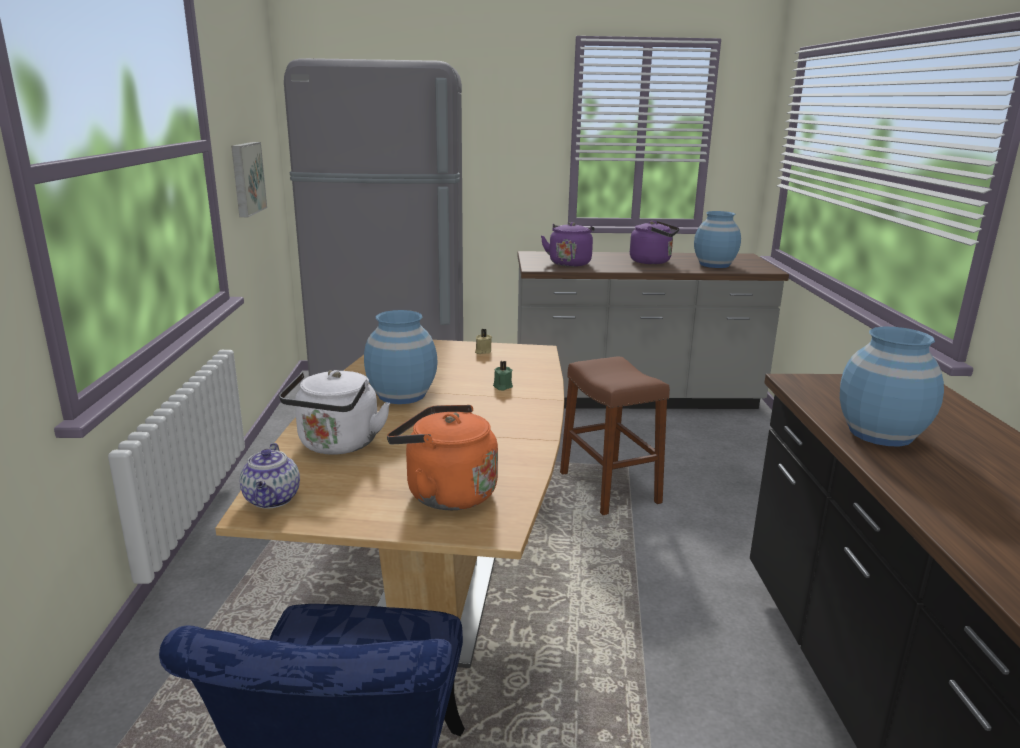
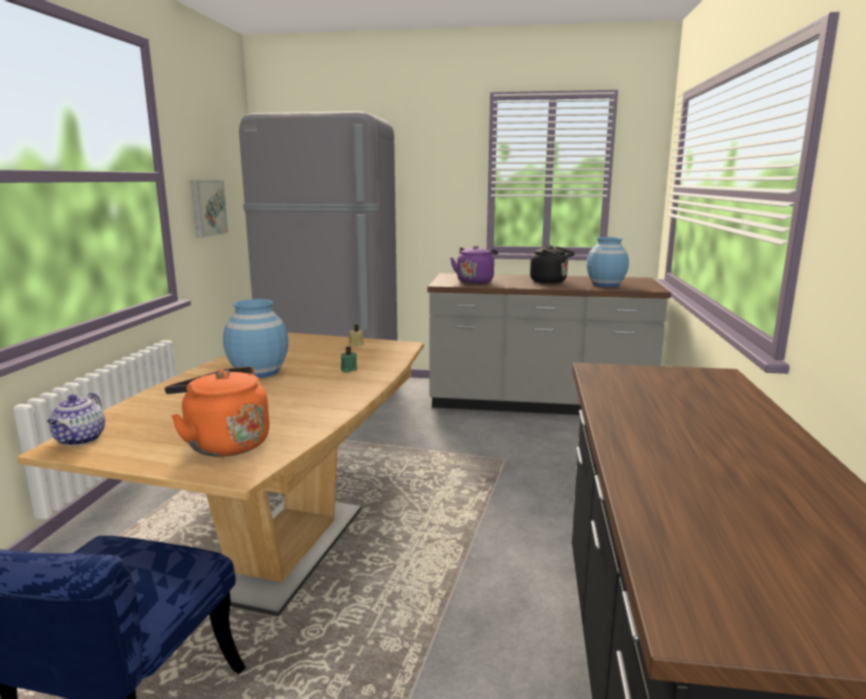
camera: 10 degrees right, 5 degrees down
white kettle [279,370,390,455] -> none
brown stool [560,357,670,515] -> none
purple kettle [630,221,679,264] -> black kettle [530,245,575,283]
blue vase [840,326,944,447] -> none

